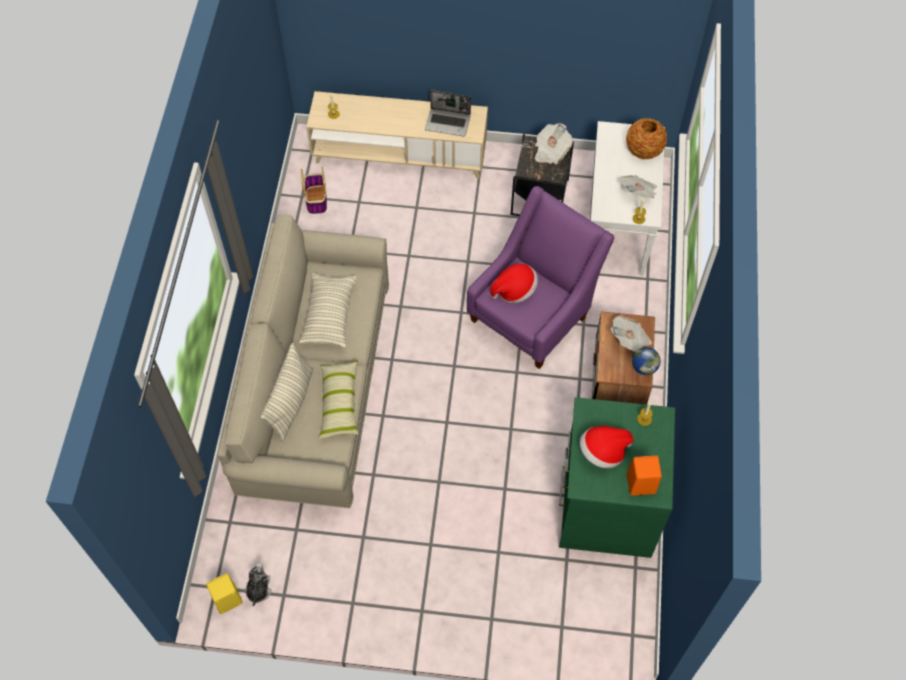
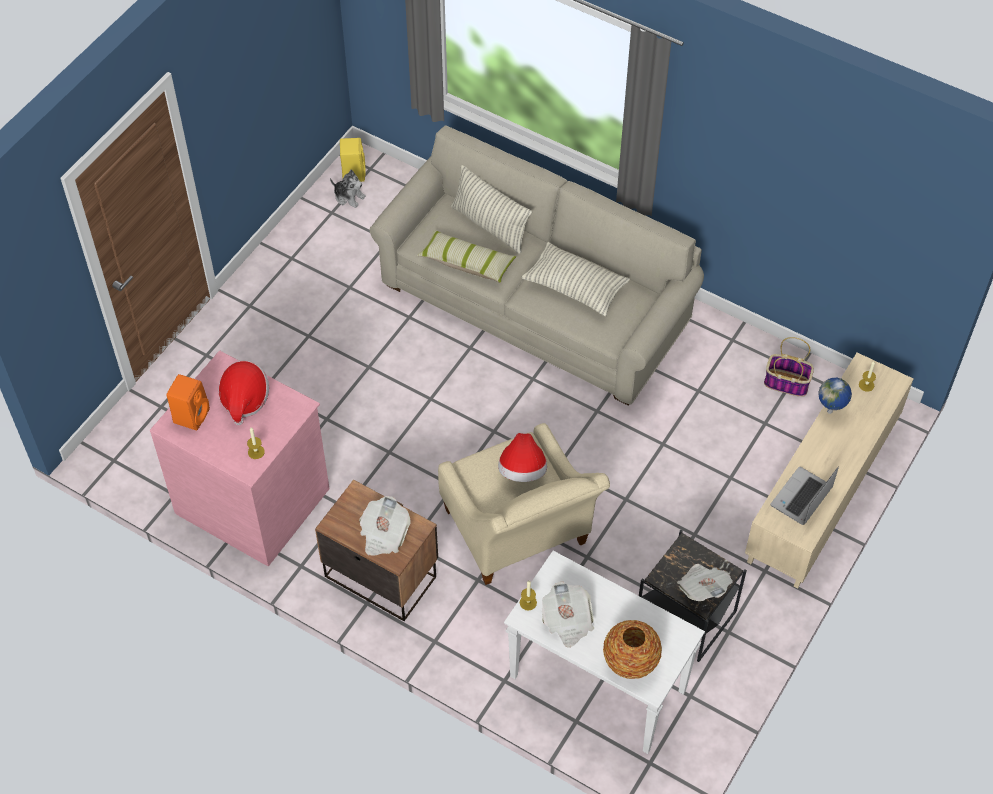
camera: 115 degrees right, 5 degrees down
purple armchair [467,186,614,369] -> beige armchair [438,423,610,585]
green dresser [559,397,675,558] -> pink dresser [150,351,330,566]
globe [632,347,661,376] -> globe moved to [818,378,852,414]

